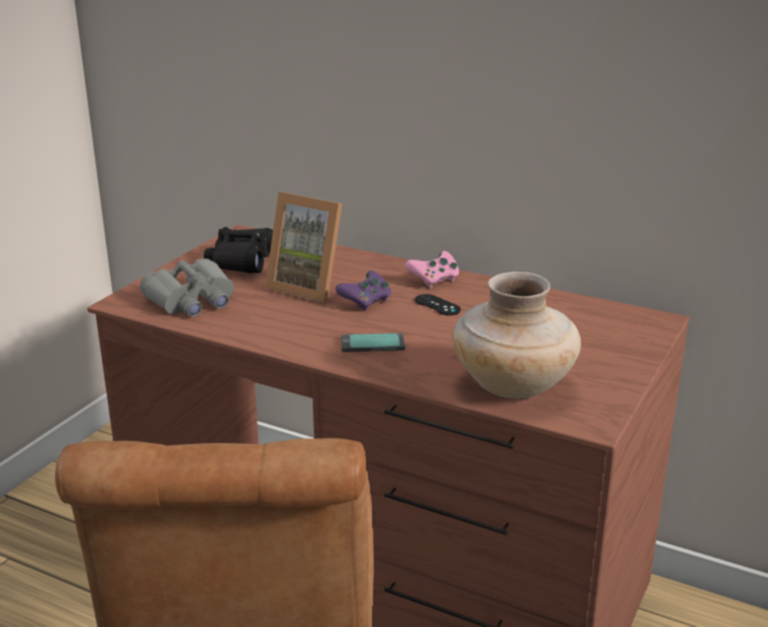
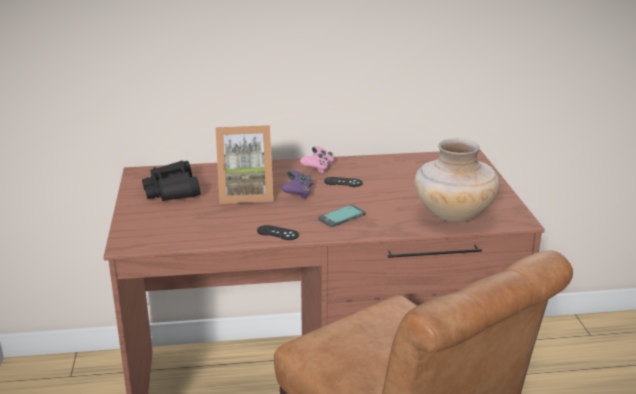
camera: 35 degrees left, 0 degrees up
grey binoculars [140,258,234,317] -> none
none -> black game controller [257,225,299,240]

